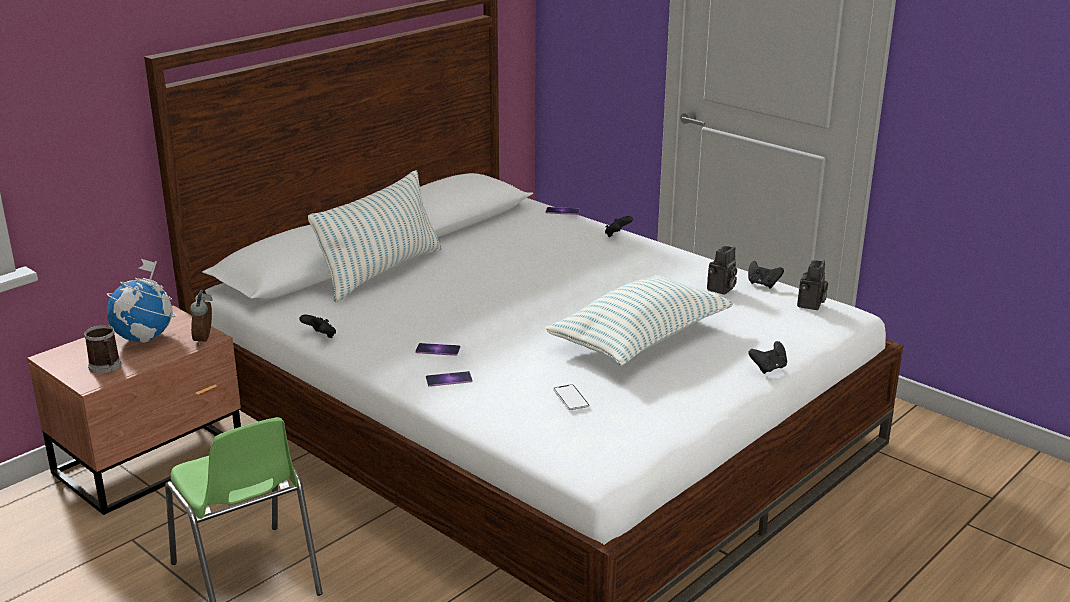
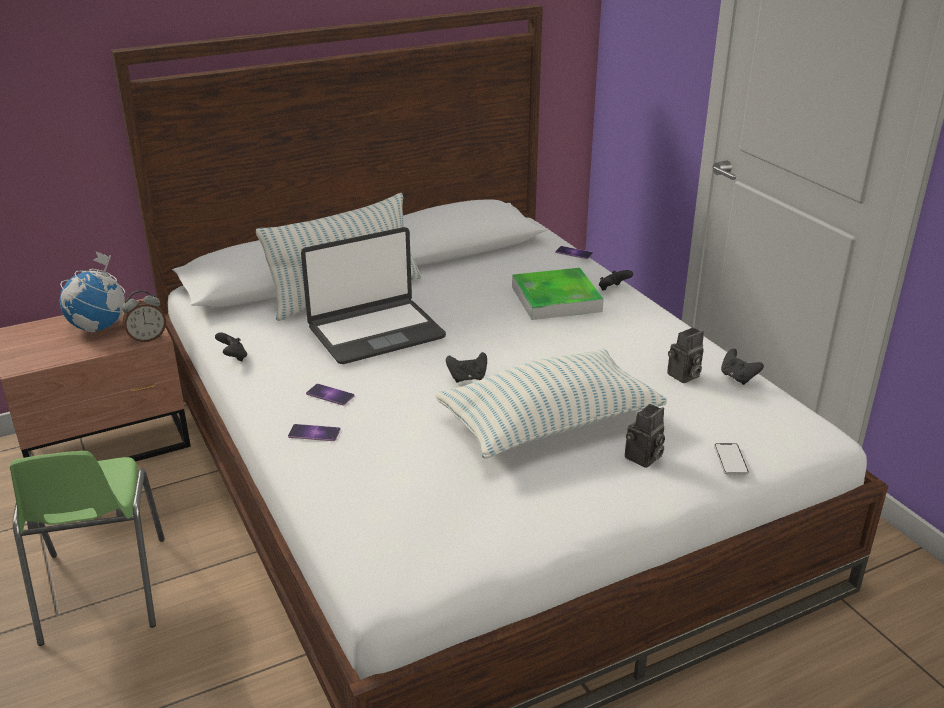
camera: 20 degrees right, 5 degrees up
mug [84,325,121,373] -> none
alarm clock [190,290,213,345] -> alarm clock turned 135 degrees counterclockwise [122,290,166,343]
phone [553,384,590,410] -> phone moved to [714,443,749,474]
black game controller [748,341,787,374] -> black game controller moved to [446,352,487,383]
camera [797,260,828,310] -> camera moved to [625,404,665,468]
none -> laptop [301,227,446,364]
none -> tray [512,268,604,320]

